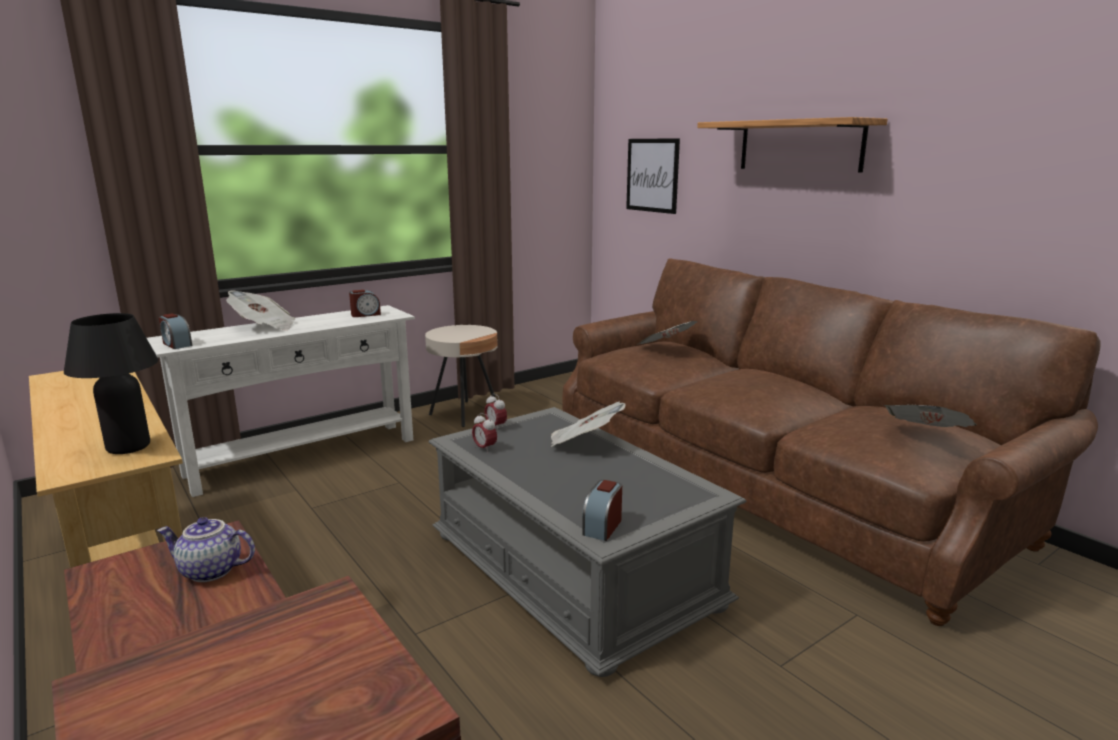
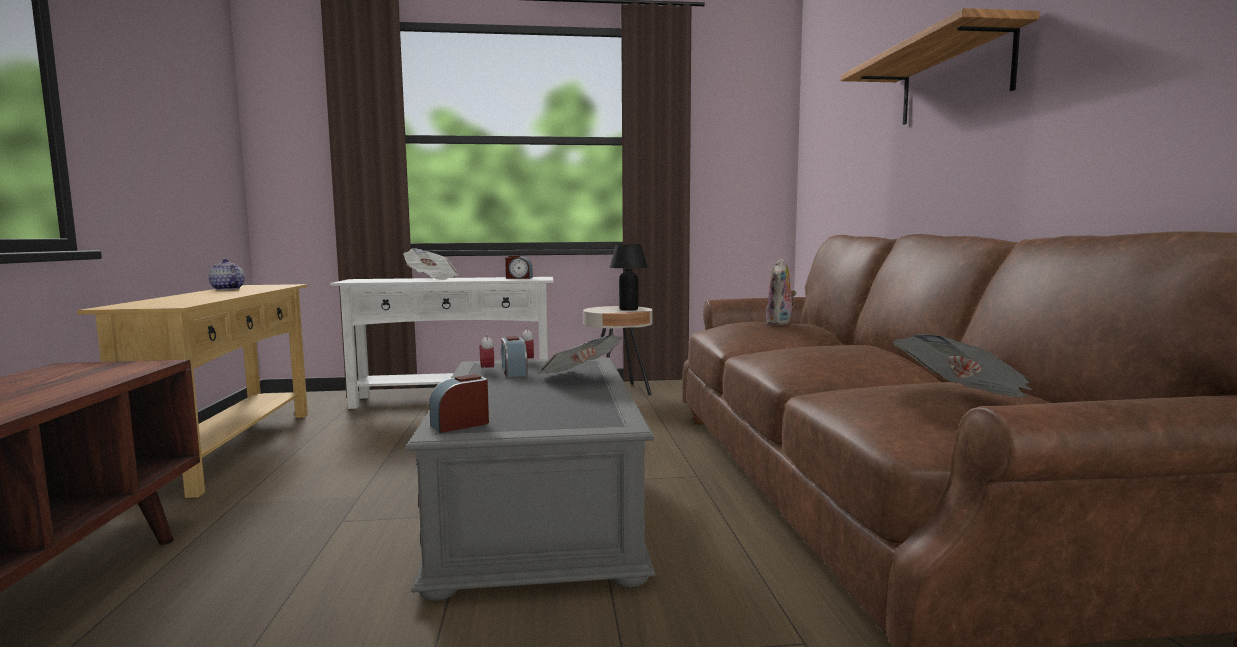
camera: 30 degrees right, 10 degrees down
black table lamp [64,313,158,454] -> black table lamp moved to [609,245,648,310]
teapot [157,517,255,582] -> teapot moved to [209,259,245,290]
alarm clock [159,313,192,349] -> alarm clock moved to [501,336,528,377]
picture [626,138,680,214] -> none
newspaper [637,321,698,345] -> plush toy [766,258,797,325]

